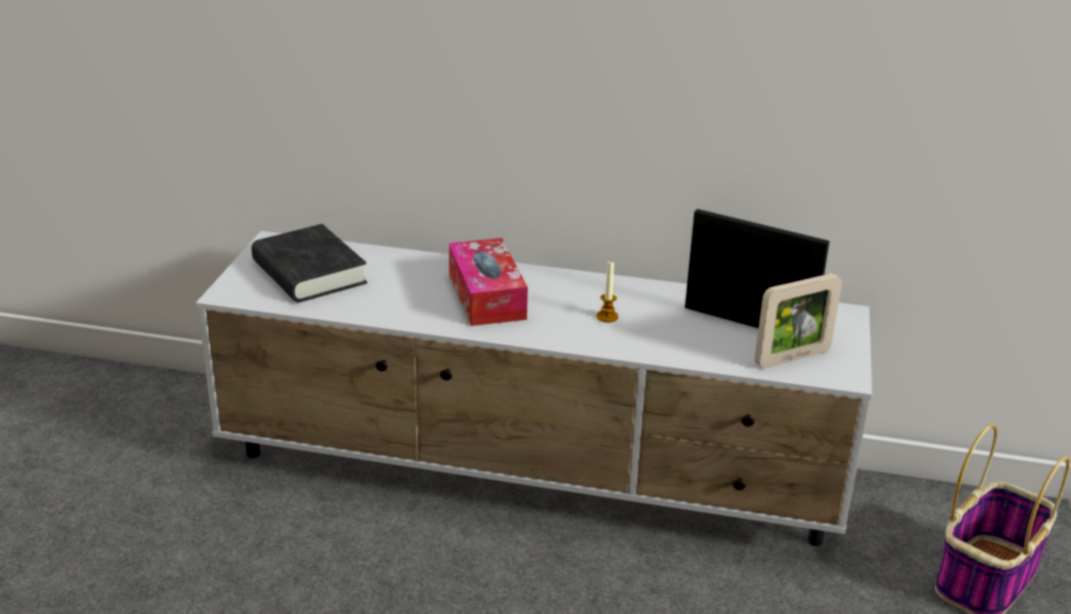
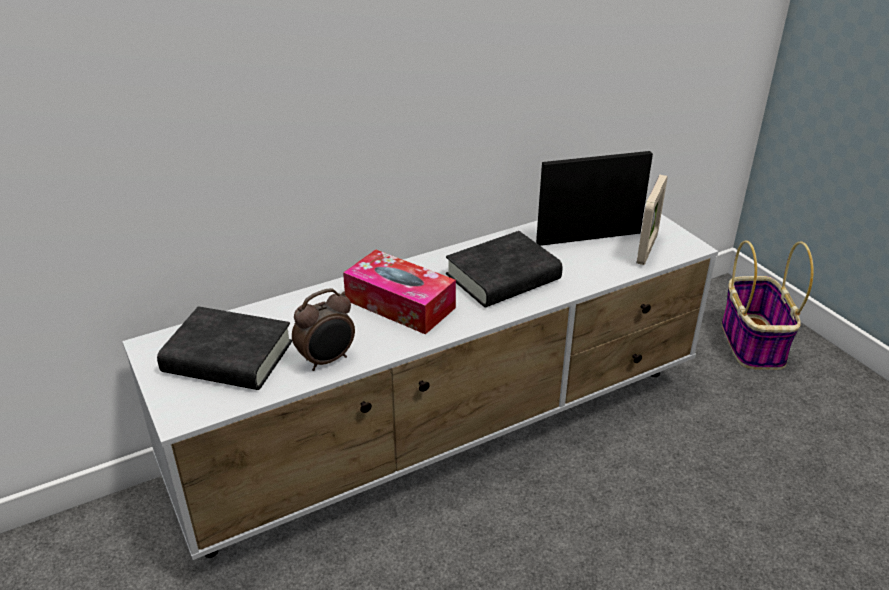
camera: 40 degrees left, 5 degrees up
candle [597,261,618,322] -> black book [446,231,563,307]
none -> alarm clock [292,288,355,371]

